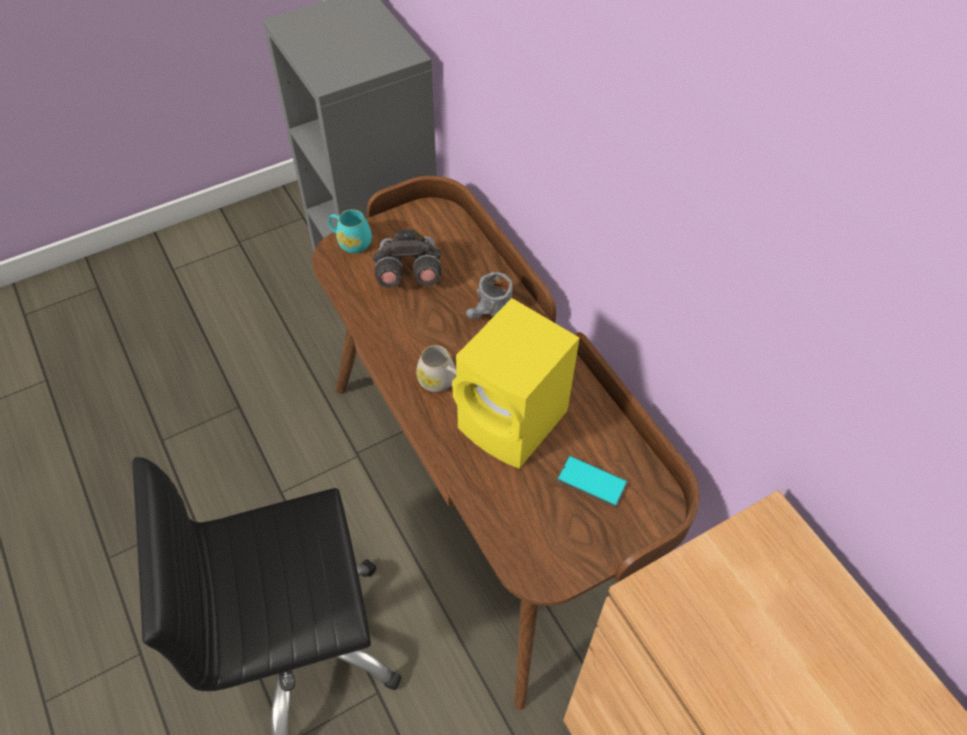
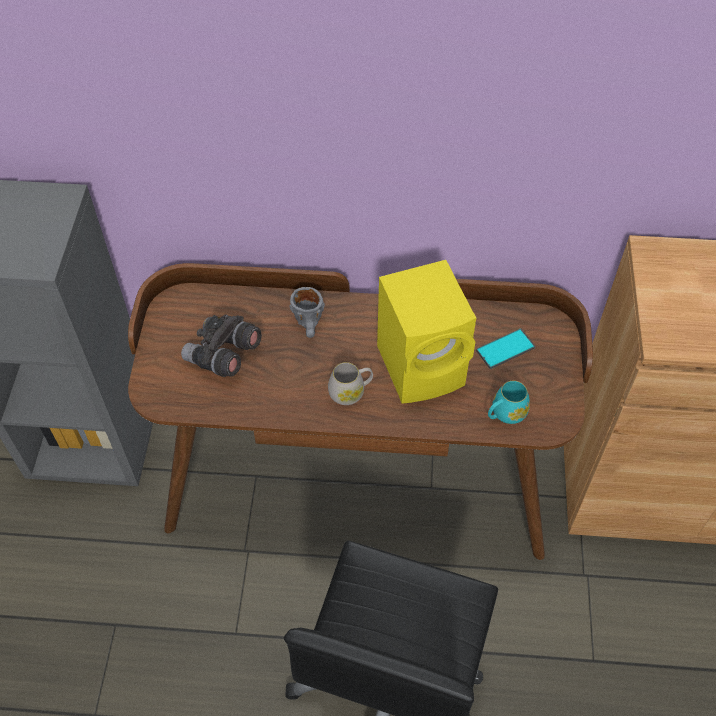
camera: 55 degrees left, 0 degrees up
turquoise mug [328,209,372,253] -> turquoise mug moved to [488,381,530,424]

